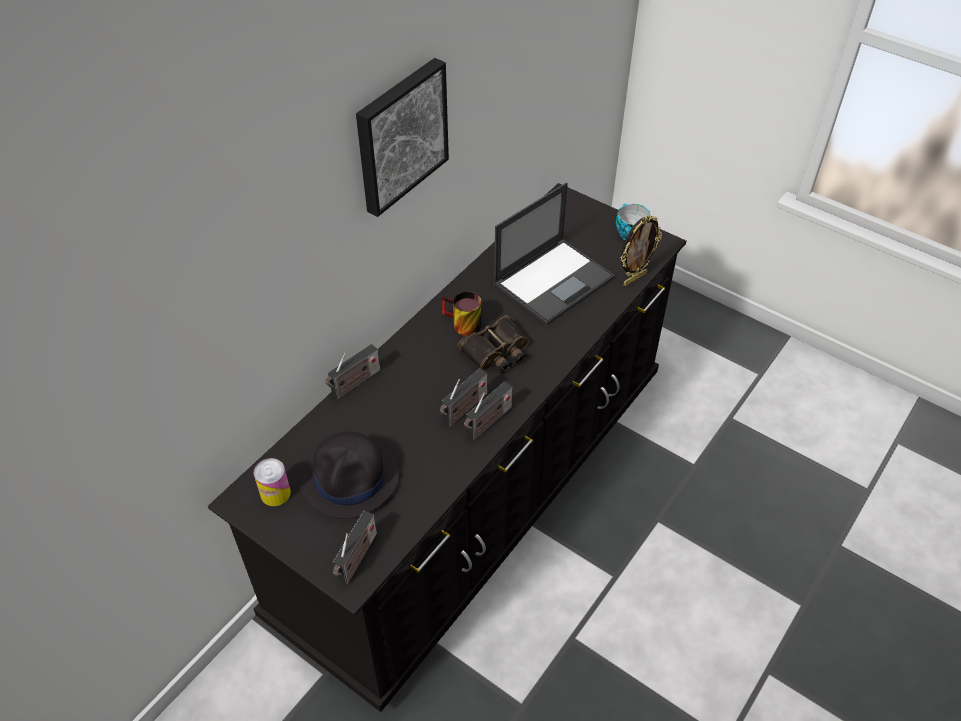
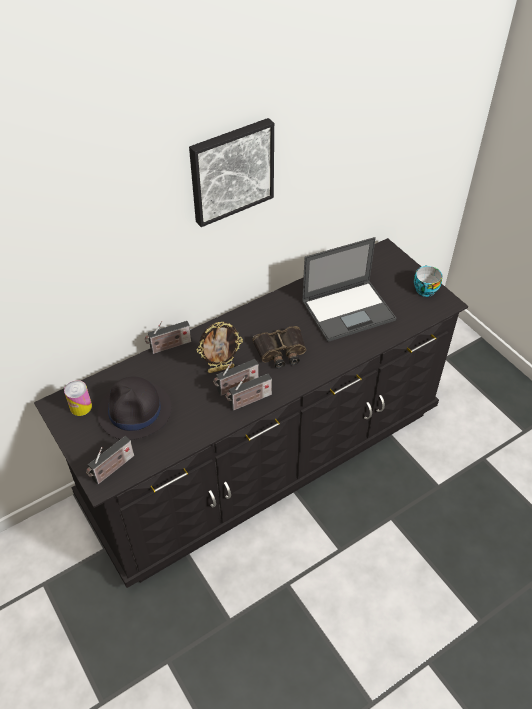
camera: 20 degrees right, 0 degrees up
mug [442,291,481,336] -> none
picture frame [621,215,662,286] -> picture frame moved to [197,322,243,373]

